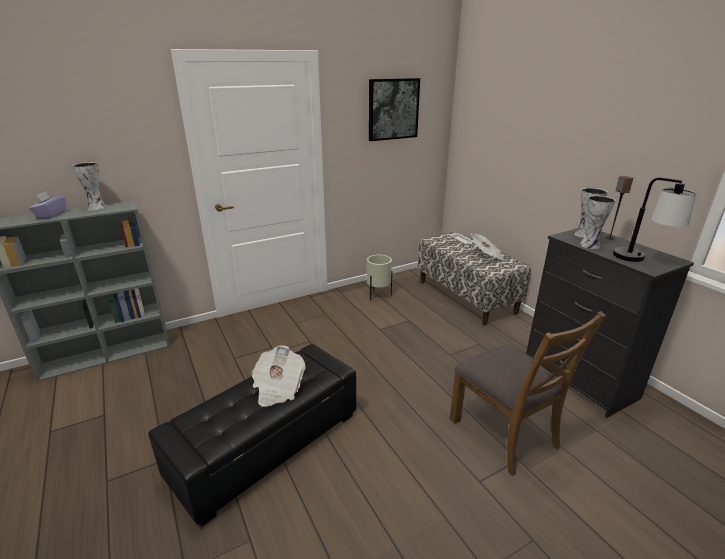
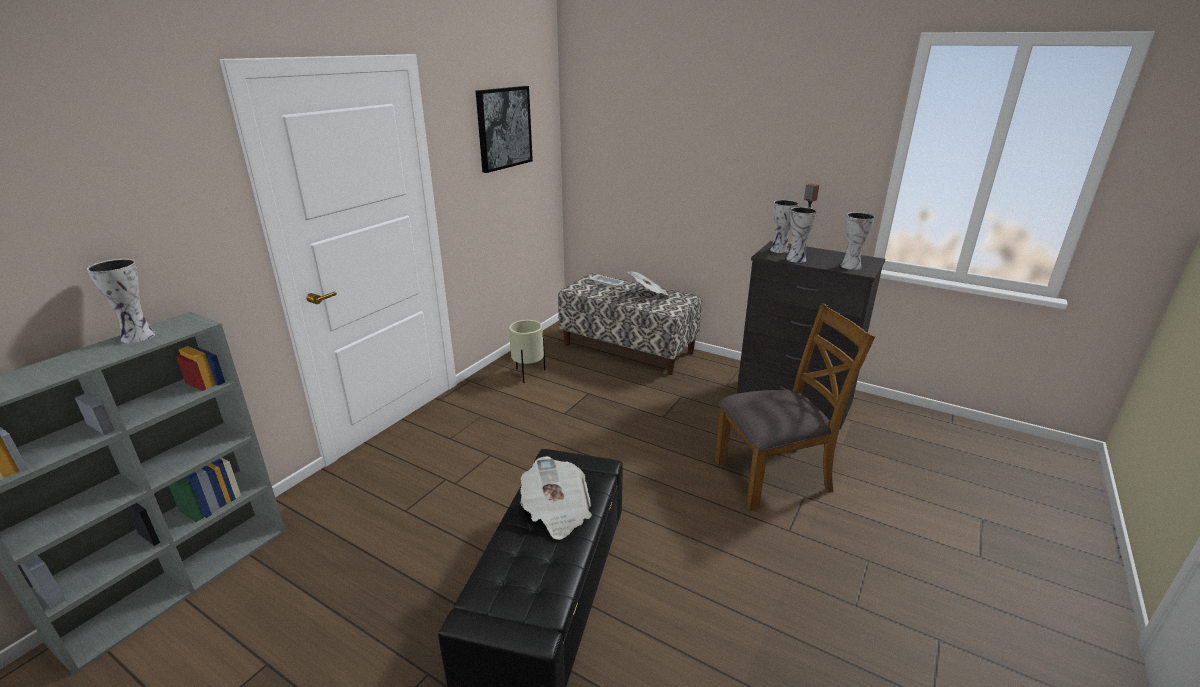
camera: 30 degrees left, 0 degrees up
purple tissue box [29,191,66,219] -> none
brown chair [450,311,606,476] -> brown chair turned 45 degrees counterclockwise [715,303,875,511]
table lamp [613,177,697,262] -> vase [840,212,875,270]

